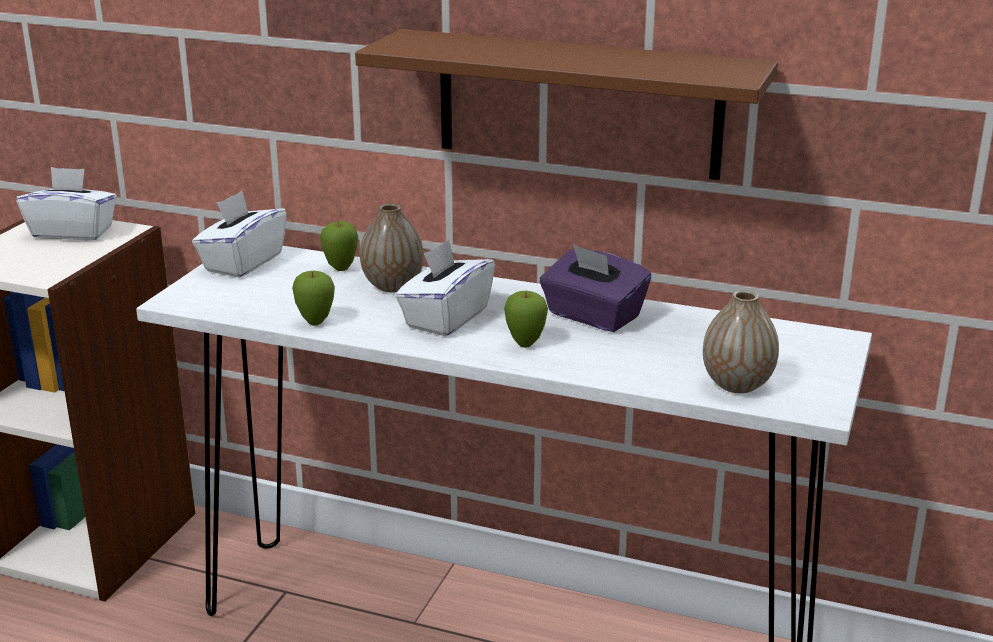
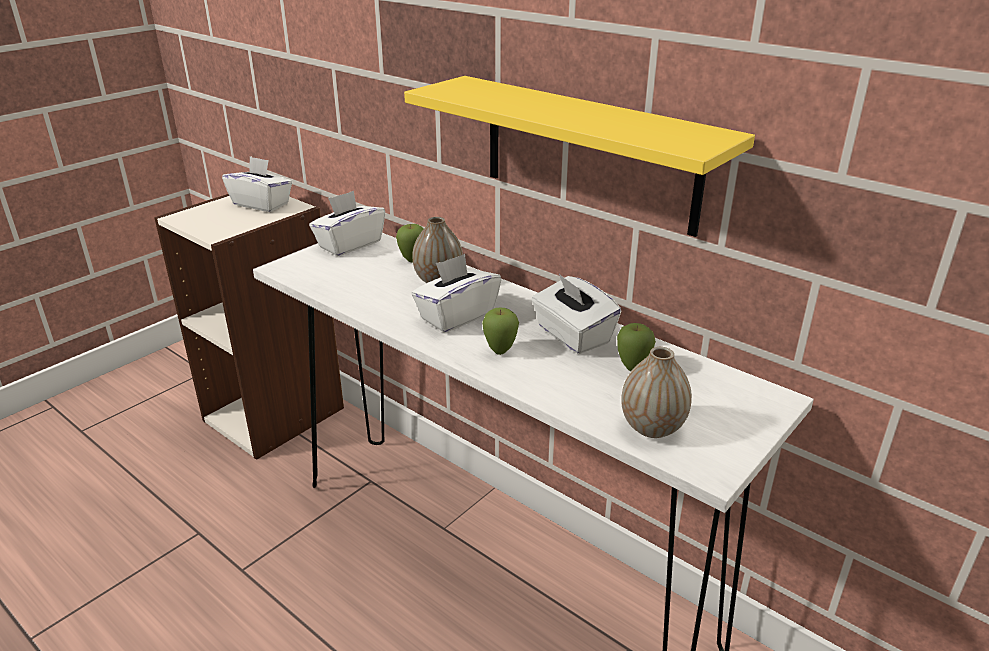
camera: 20 degrees right, 5 degrees up
apple [292,271,335,326] -> apple moved to [617,323,656,371]
brown shelf [355,29,778,180] -> yellow shelf [404,76,755,237]
purple tissue box [539,244,651,332] -> white tissue box [531,274,621,354]

